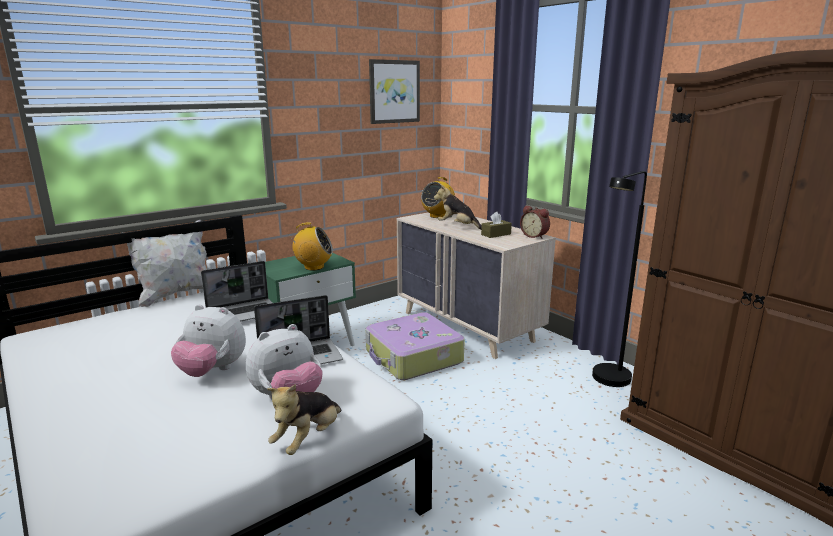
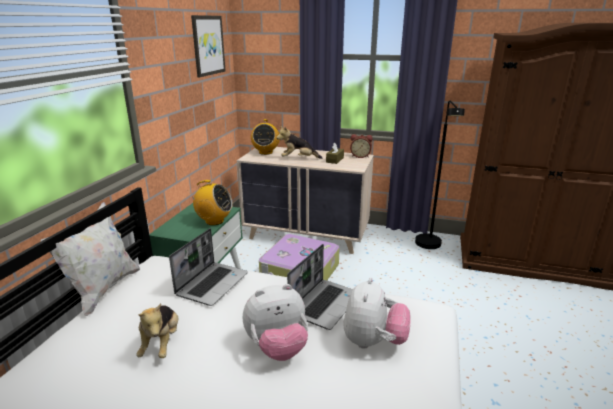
camera: 35 degrees left, 5 degrees up
plush toy [267,384,342,455] -> plush toy moved to [136,303,179,358]
radio [289,222,333,270] -> radio turned 45 degrees clockwise [188,180,233,225]

